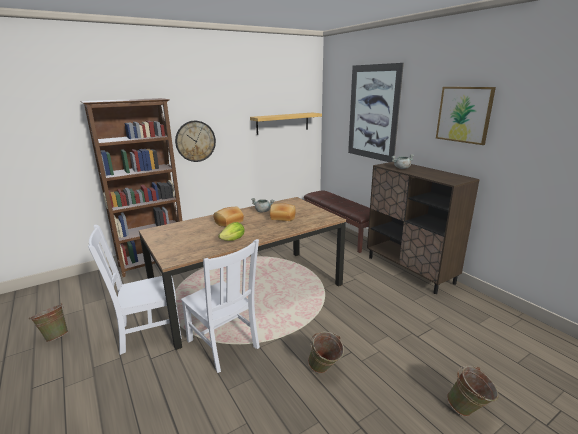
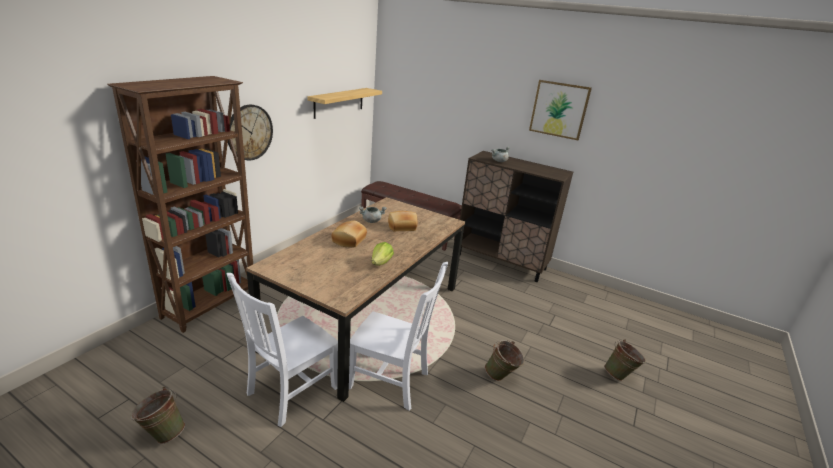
camera: 30 degrees left, 5 degrees up
picture [348,63,404,162] -> none

